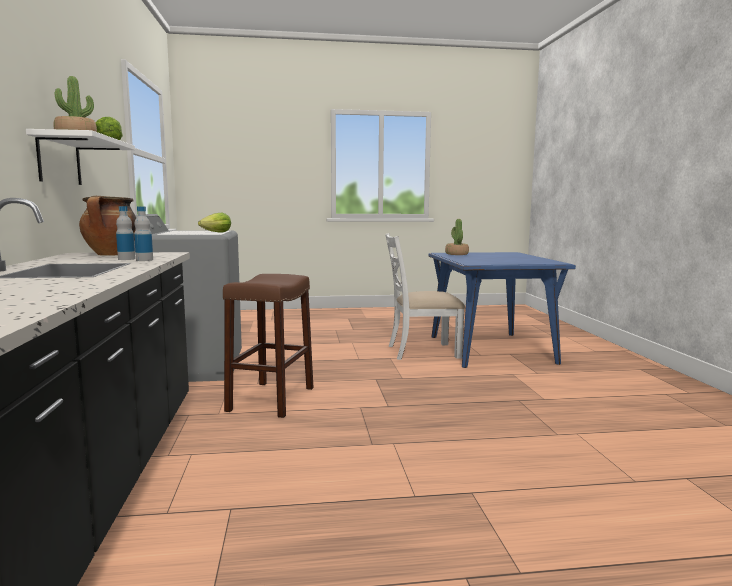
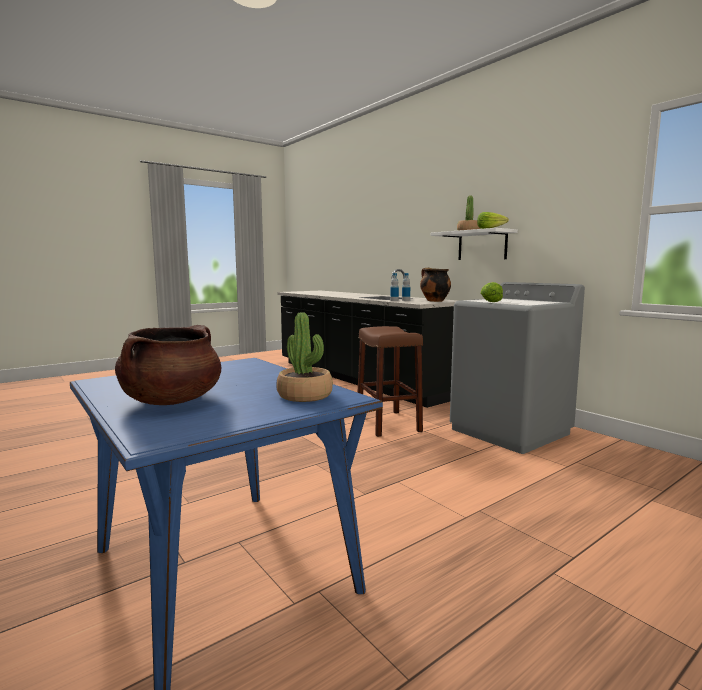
camera: 150 degrees right, 0 degrees up
white chair [385,233,465,360] -> none
none -> brown cooking pot [115,325,221,405]

